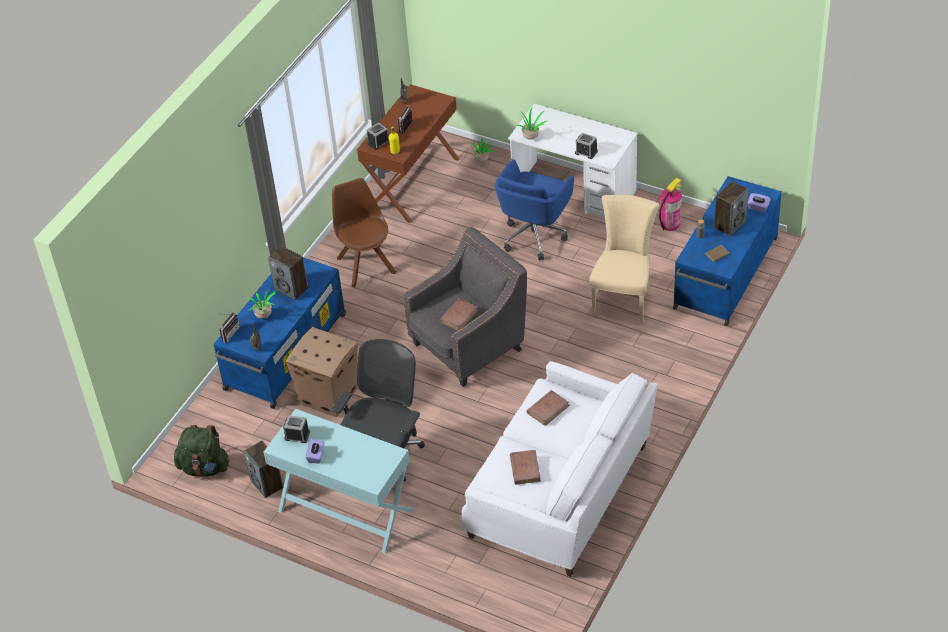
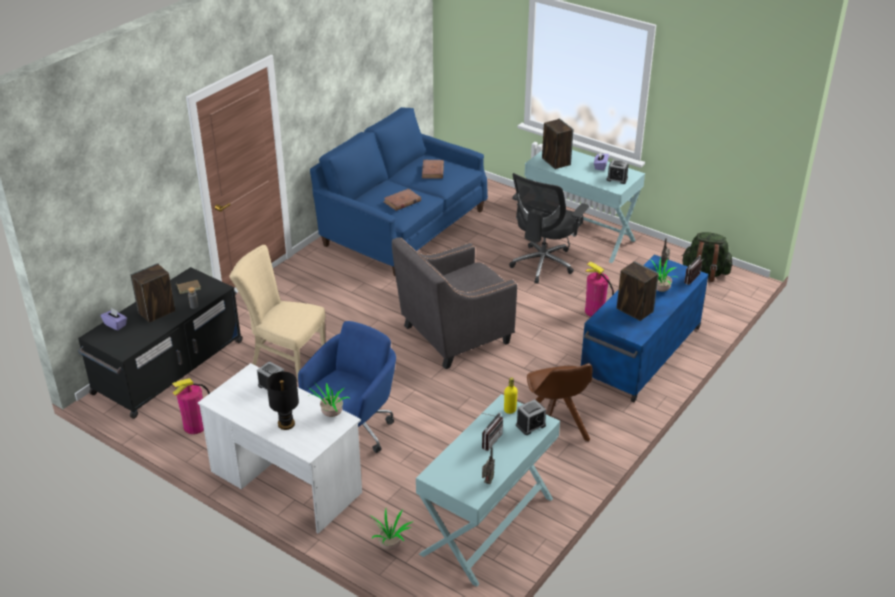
camera: 175 degrees left, 10 degrees down
speaker [244,441,283,498] -> speaker moved to [542,119,573,169]
cardboard box [286,327,358,417] -> fire extinguisher [585,262,614,317]
brown desk [357,84,460,223] -> turquoise desk [416,394,560,587]
brown book [439,299,479,331] -> none
white sofa [461,361,658,577] -> blue sofa [310,107,488,276]
beige chair [589,195,659,324] -> beige chair turned 90 degrees clockwise [229,245,326,380]
blue cabinet [673,176,782,326] -> black cabinet [78,267,243,419]
none -> black table lamp [266,372,299,430]

